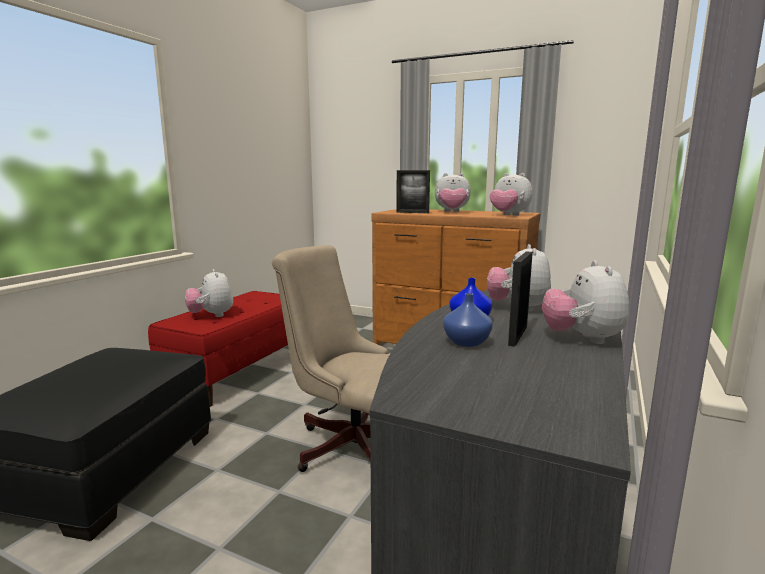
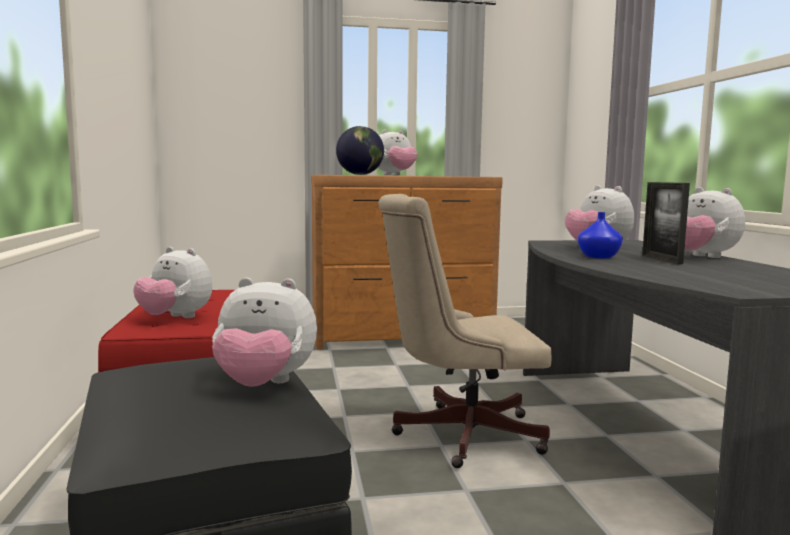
camera: 35 degrees left, 5 degrees down
picture frame [396,170,430,213] -> globe [336,126,384,175]
blue vase [443,293,493,347] -> none
plush toy [490,173,533,216] -> plush toy moved to [212,277,317,387]

